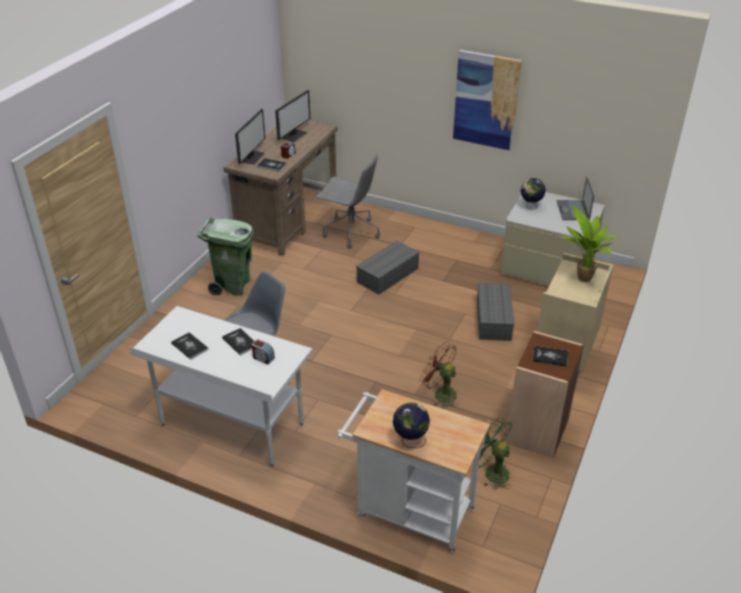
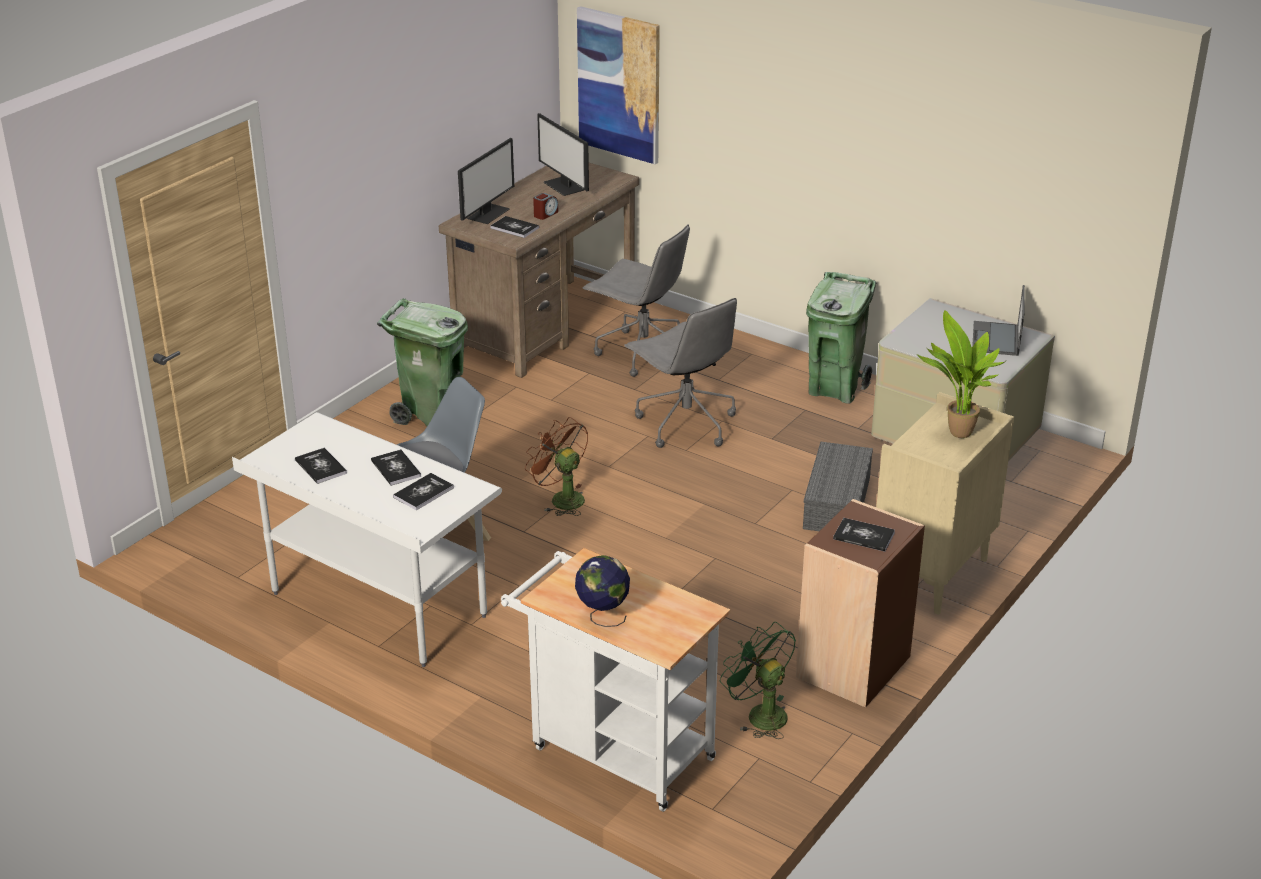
camera: 10 degrees right, 5 degrees down
alarm clock [252,339,275,365] -> book [393,473,454,510]
monitor [275,90,310,142] -> monitor turned 105 degrees clockwise [537,113,589,196]
grey storage box [356,241,420,295] -> grey office chair [624,298,737,448]
brown fan [420,342,459,408] -> brown fan moved to [525,417,588,516]
picture [453,50,522,151] -> picture moved to [577,6,660,164]
globe [521,178,546,210] -> none
none -> green trash can [806,272,877,404]

